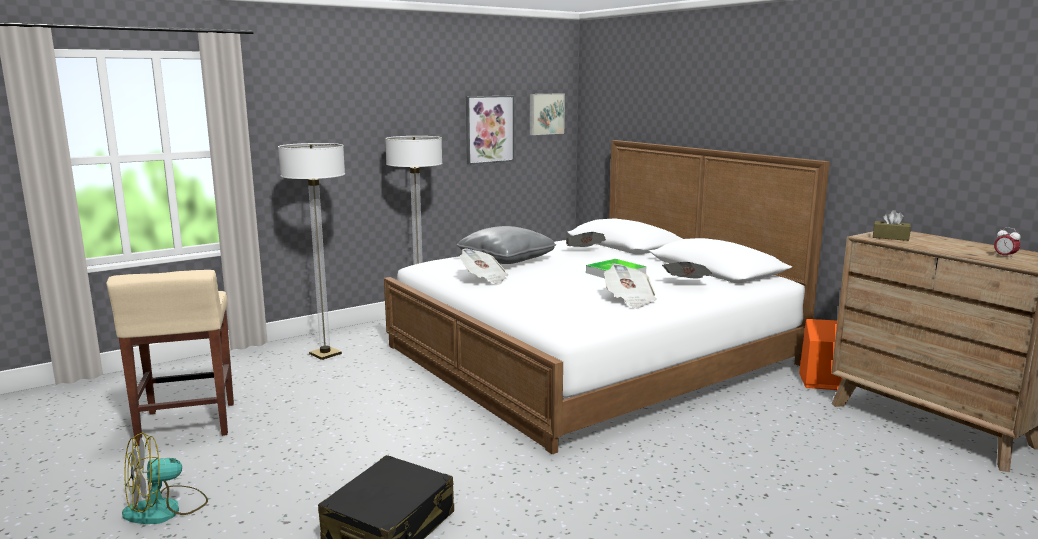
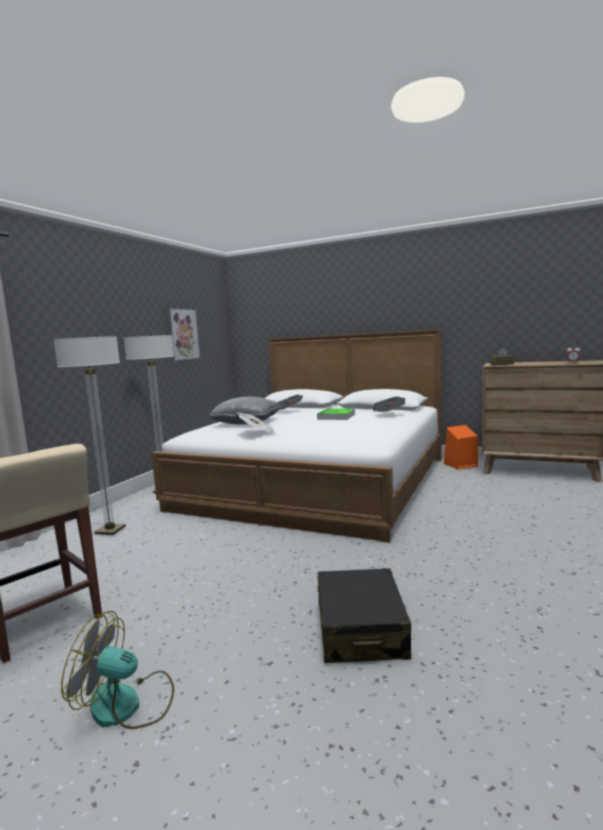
camera: 30 degrees left, 5 degrees down
fan [122,432,208,524] -> fan turned 75 degrees clockwise [61,611,174,729]
picture [530,93,565,135] -> none
newspaper [604,264,657,308] -> none

